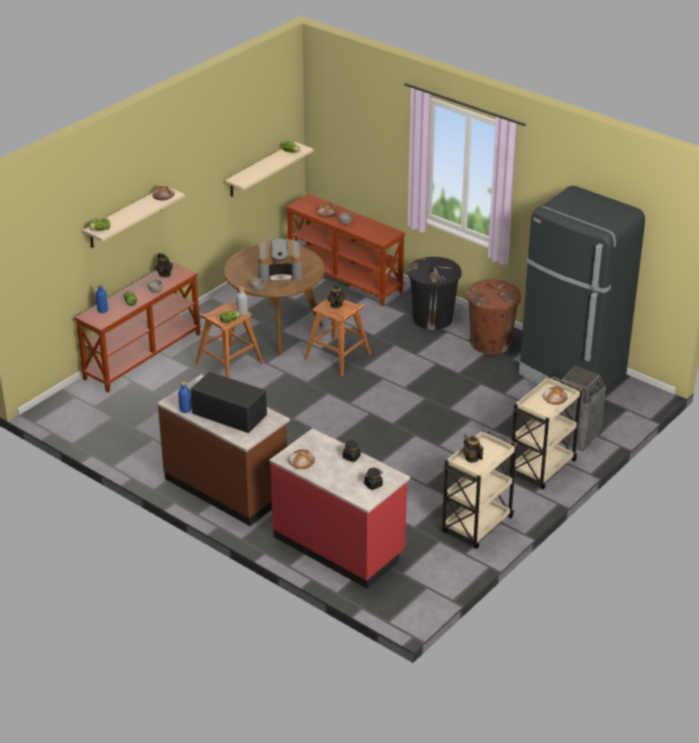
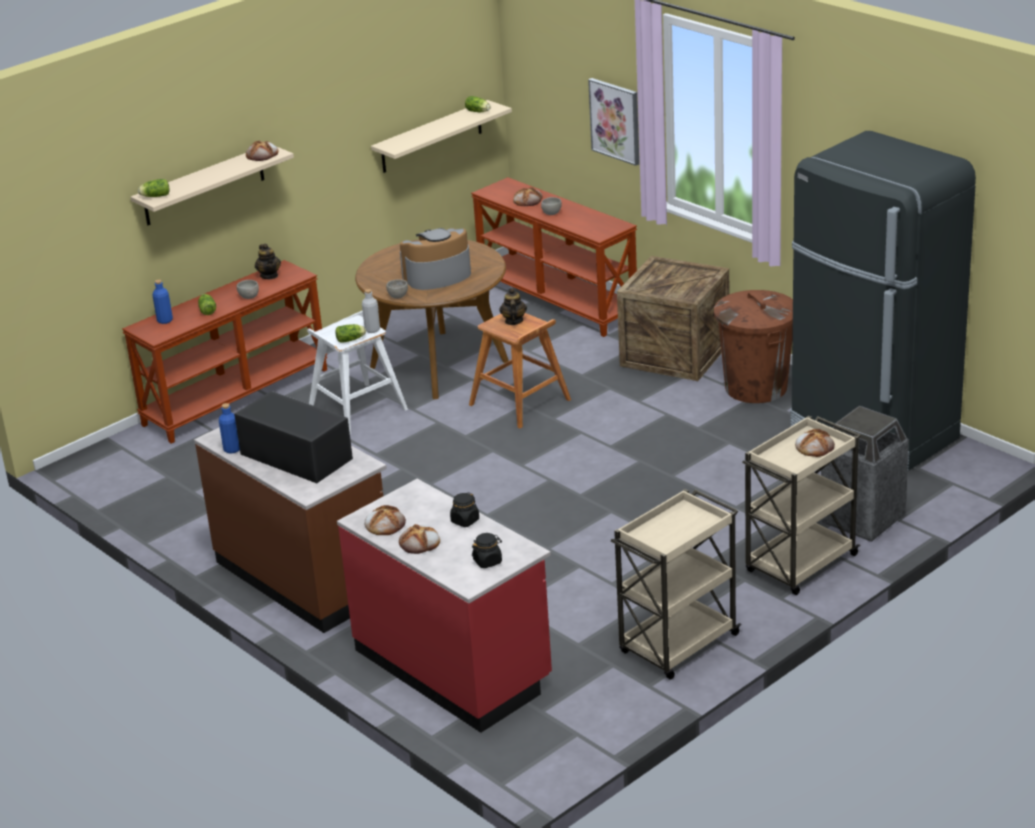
camera: 10 degrees right, 5 degrees down
brown stool [195,302,264,378] -> white stool [307,315,408,434]
coffee machine [258,238,302,283] -> coffee machine turned 150 degrees clockwise [400,228,471,290]
black trash can [408,257,461,330] -> crate [617,256,729,381]
teapot [463,434,483,463] -> none
none -> bread [399,524,440,554]
none -> picture [588,78,639,166]

